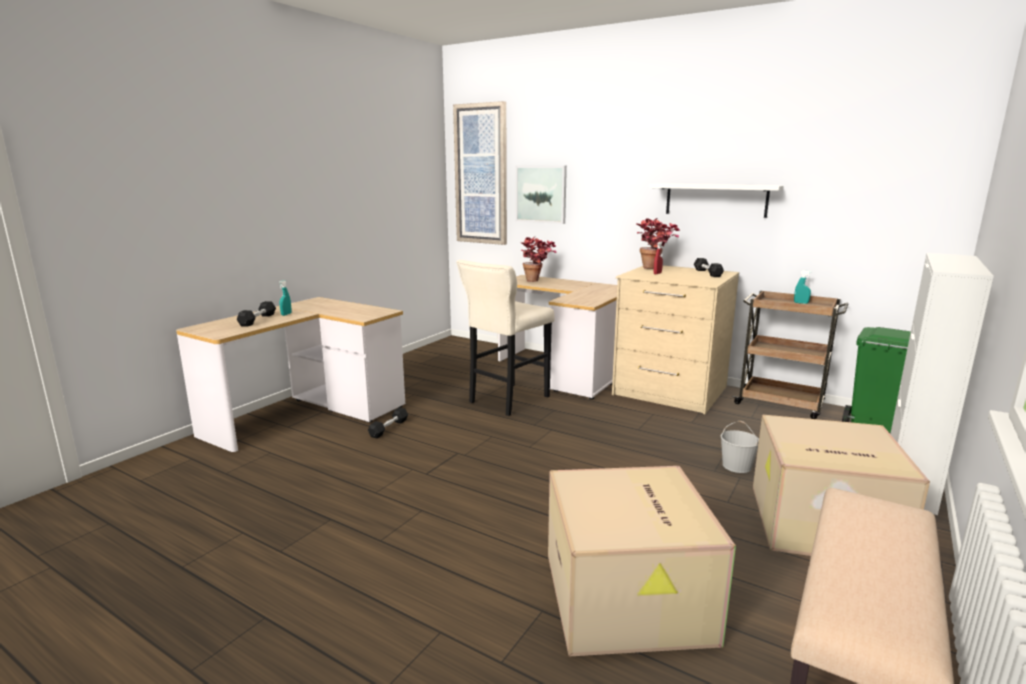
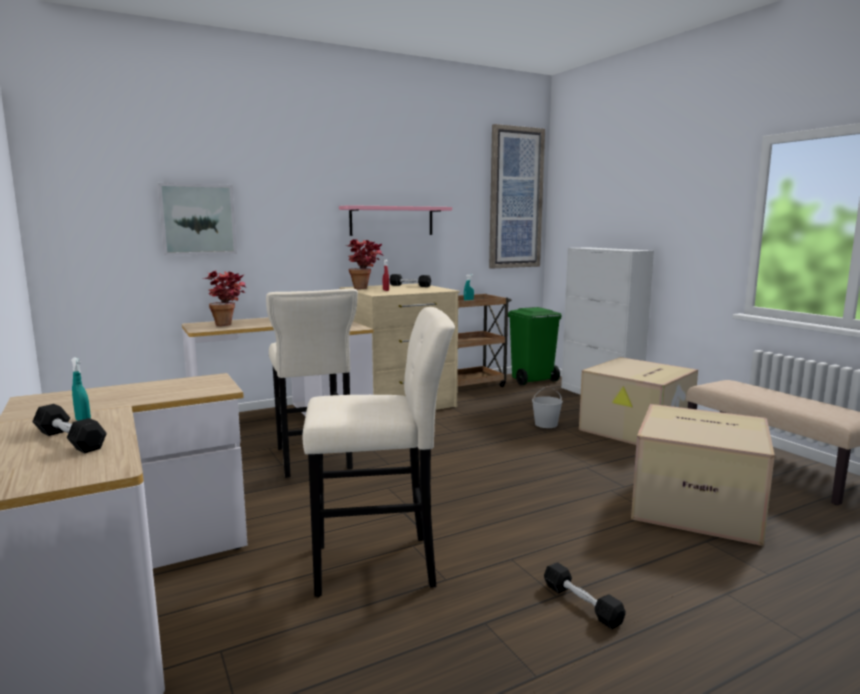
camera: 60 degrees left, 5 degrees down
black dumbbell [368,407,408,438] -> black dumbbell moved to [544,562,626,629]
picture [453,101,507,245] -> picture moved to [489,124,545,268]
white shelf [649,183,783,218] -> pink shelf [339,205,452,236]
none -> beige stool [303,307,455,597]

